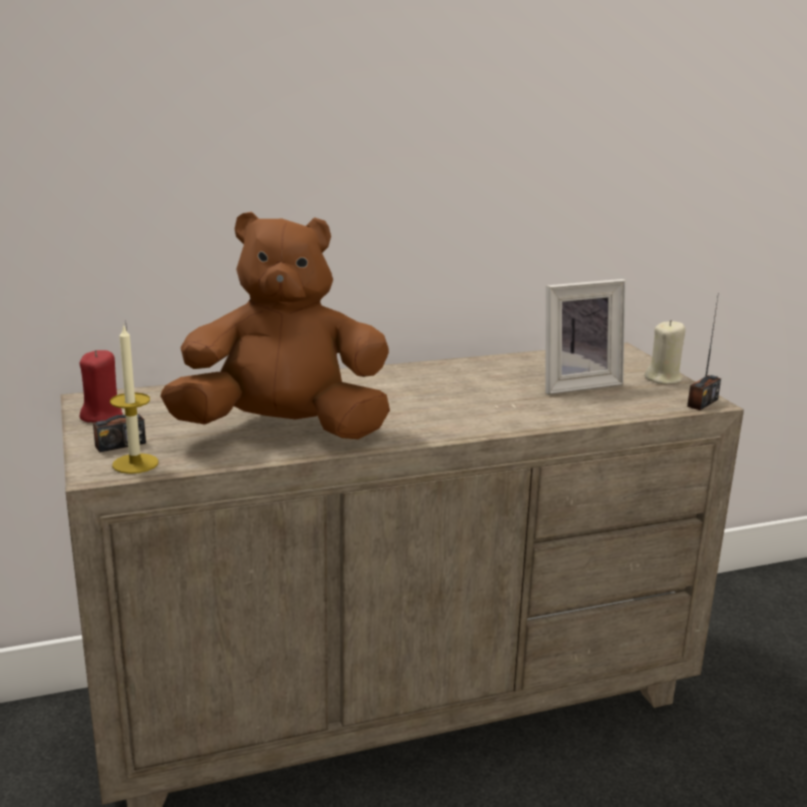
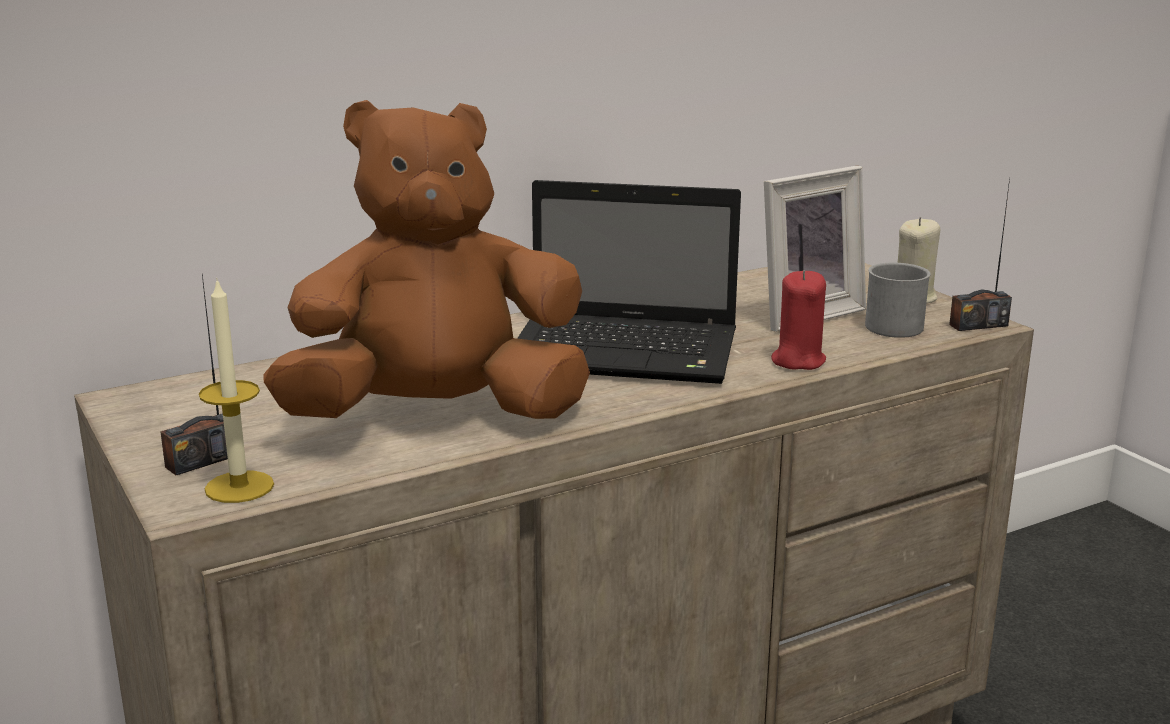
camera: 10 degrees left, 0 degrees up
red candle [80,350,123,422] -> red candle moved to [771,270,826,370]
radio [687,298,721,410] -> radio turned 45 degrees clockwise [949,178,1012,331]
none -> laptop [517,180,741,384]
none -> grey mug [865,263,931,338]

